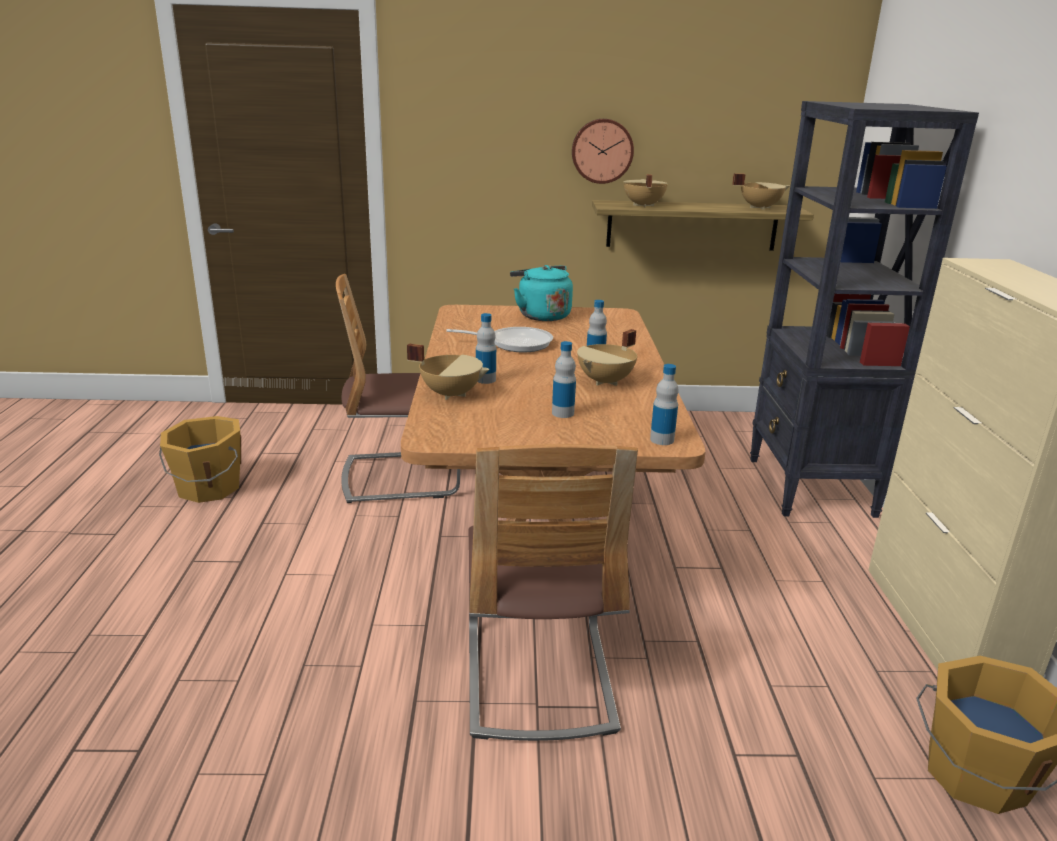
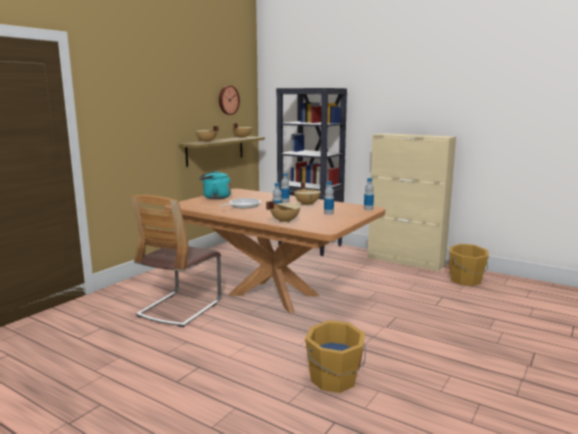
camera: 55 degrees left, 10 degrees down
orange bucket [159,416,241,503] -> orange bucket moved to [305,320,366,393]
chair [468,444,638,741] -> none
wall clock [572,119,634,184] -> wall clock moved to [219,86,240,115]

